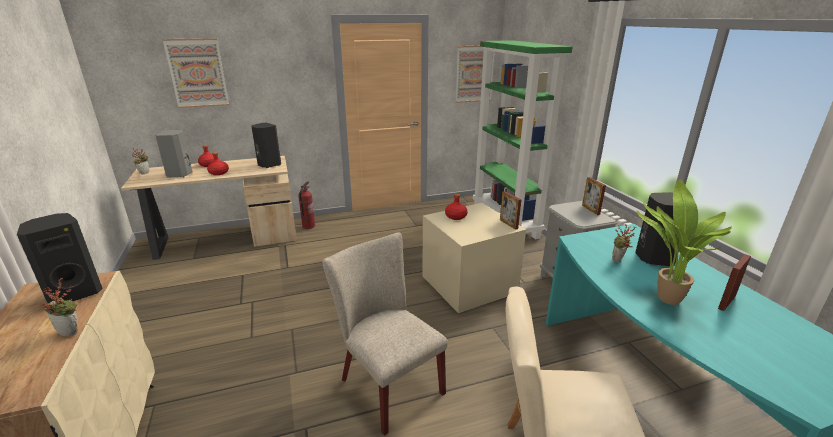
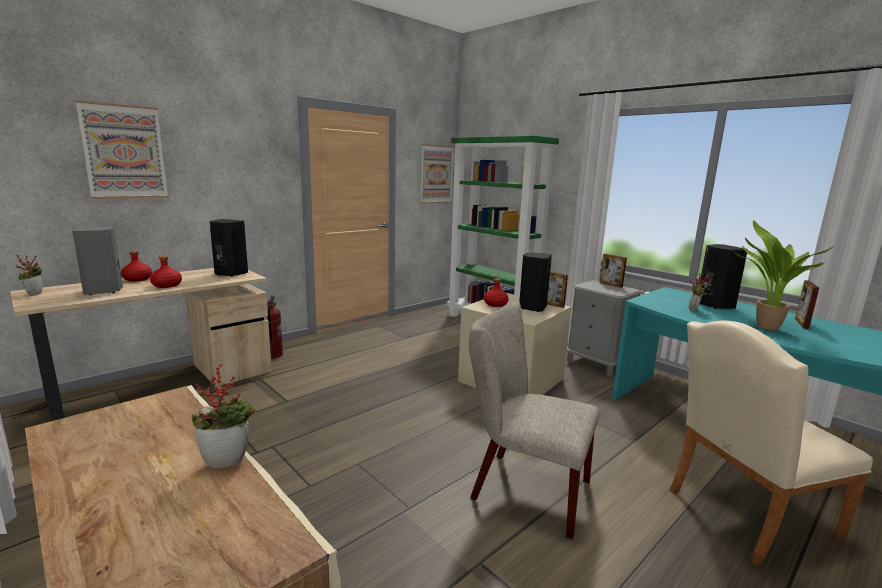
camera: 25 degrees left, 10 degrees down
black speaker [17,213,103,303] -> black speaker moved to [519,252,552,312]

